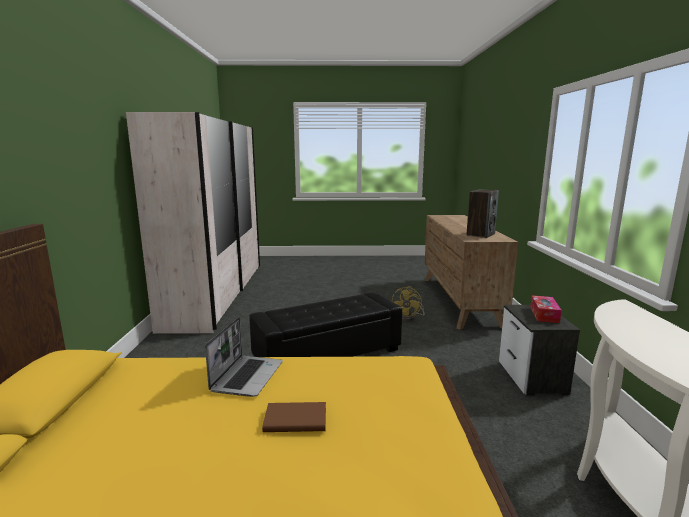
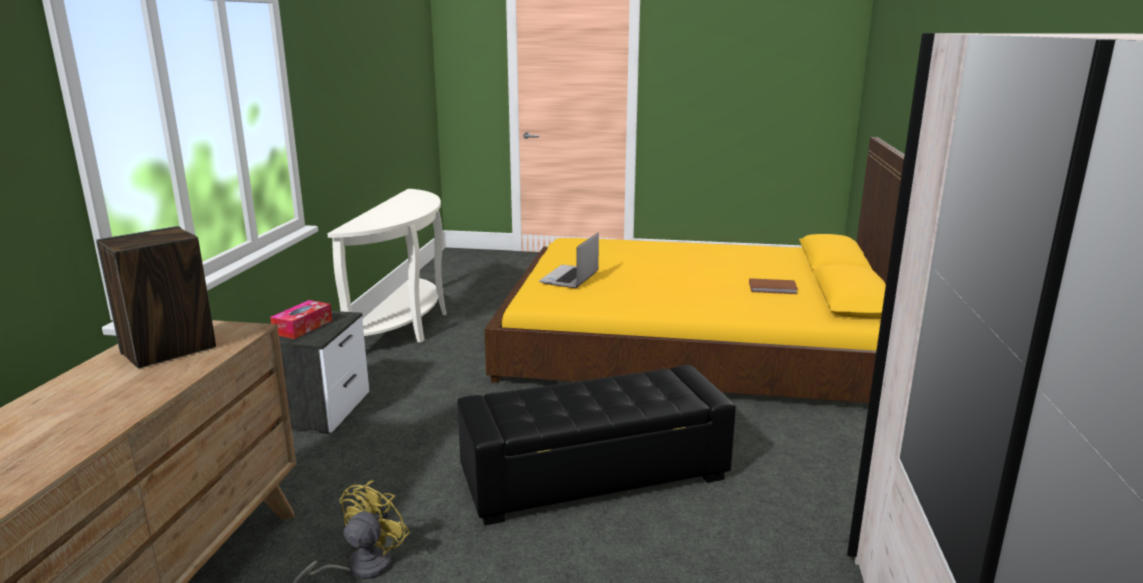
camera: 170 degrees left, 5 degrees up
laptop [205,317,283,397] -> laptop moved to [539,233,599,288]
brown book [262,402,326,432] -> brown book moved to [749,278,798,294]

